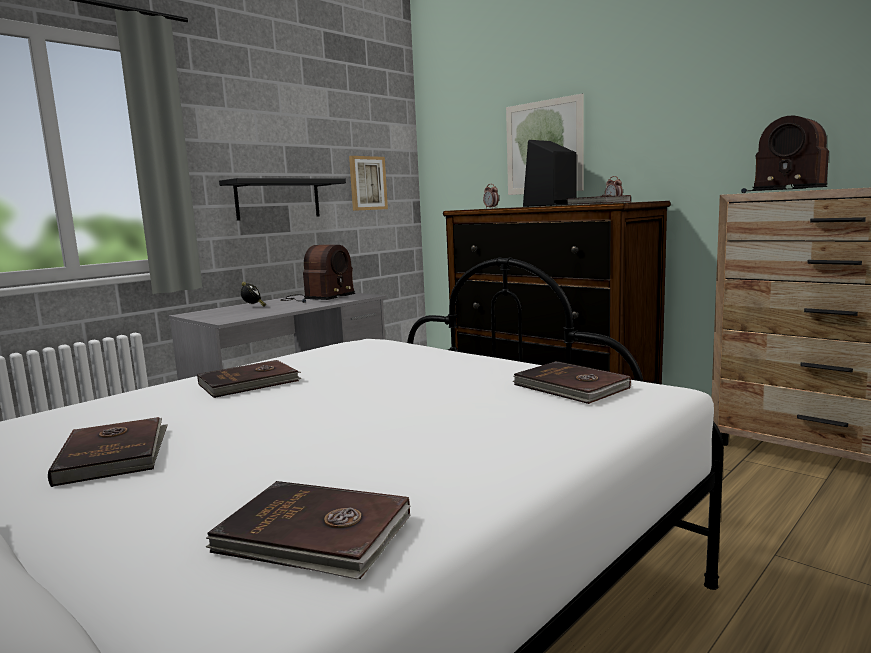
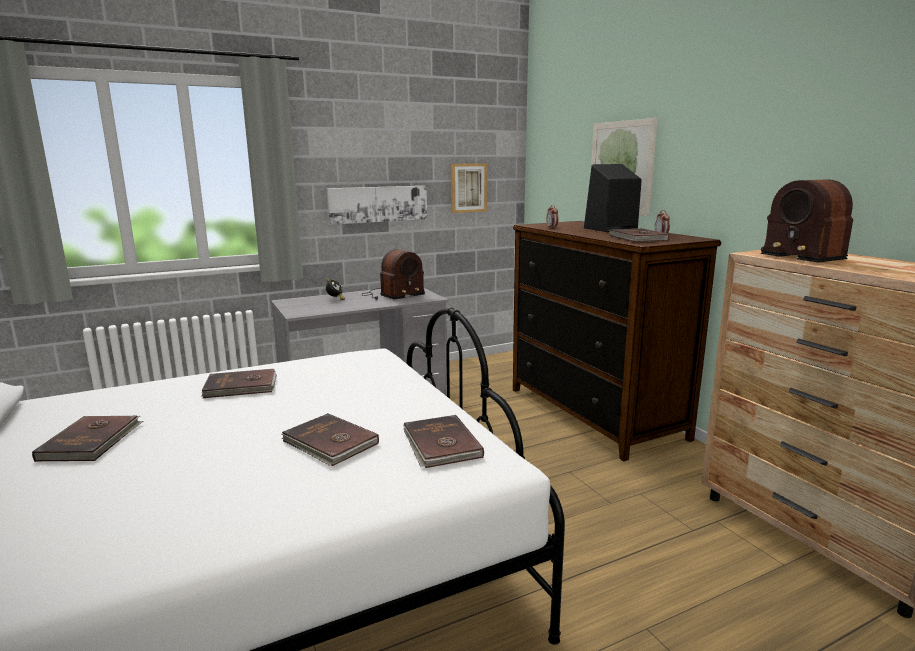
camera: 20 degrees right, 5 degrees up
brown book [206,481,411,579] -> brown book moved to [282,413,379,466]
black shelf [219,178,346,221] -> picture [327,186,427,225]

